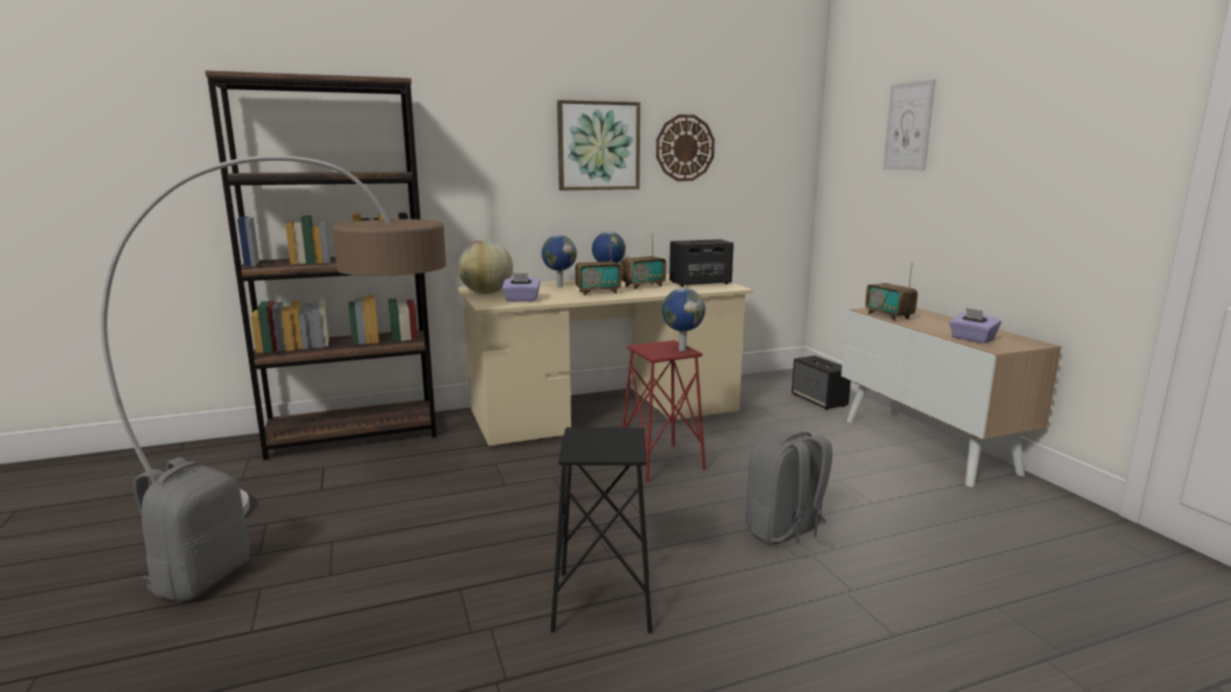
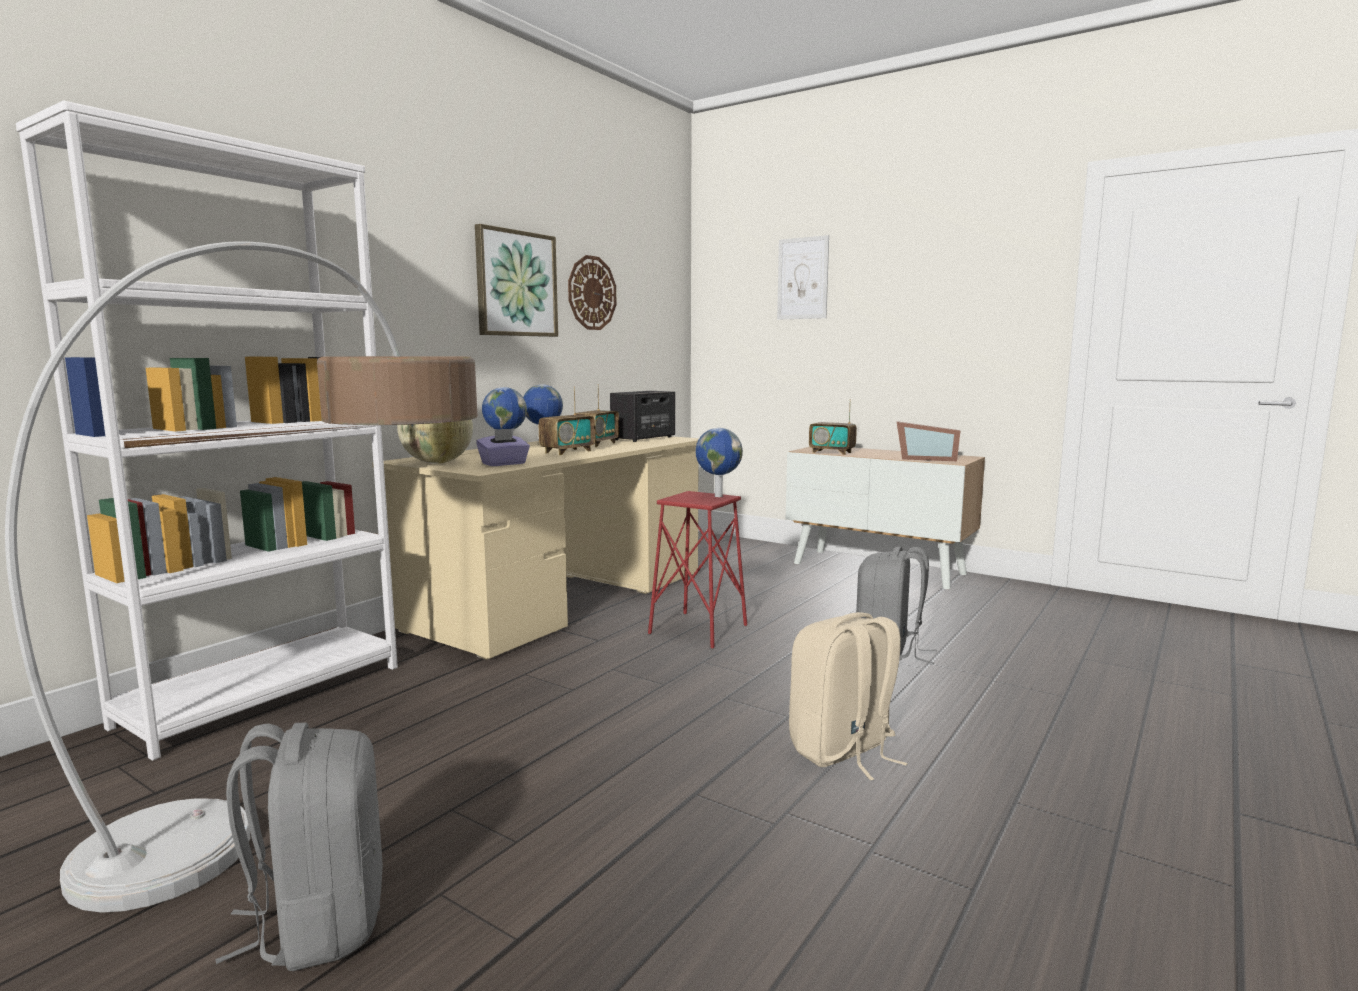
camera: 35 degrees left, 5 degrees down
brown bookcase [205,70,437,460] -> white bookcase [16,100,398,761]
black stool [551,427,652,633] -> beige backpack [789,612,908,780]
speaker [791,355,851,410] -> none
purple tissue box [949,308,1001,343] -> picture frame [897,421,960,461]

